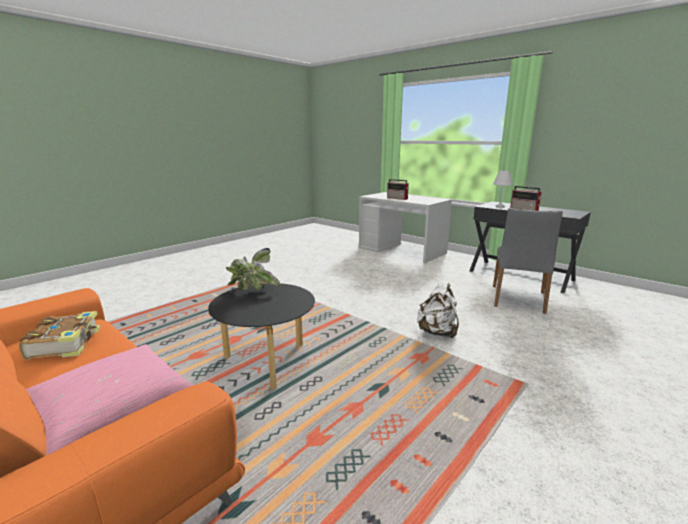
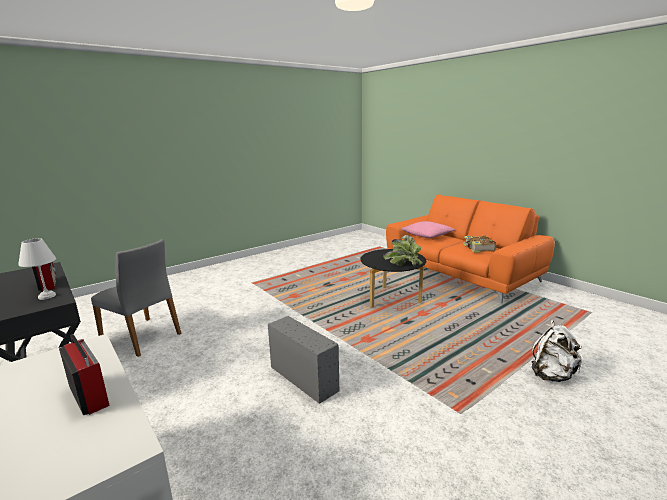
camera: 170 degrees left, 0 degrees up
white backpack [417,283,459,338] -> white backpack moved to [531,320,582,382]
grey chair [493,208,563,314] -> grey chair turned 90 degrees clockwise [91,239,181,357]
none -> grey storage box [268,316,339,404]

